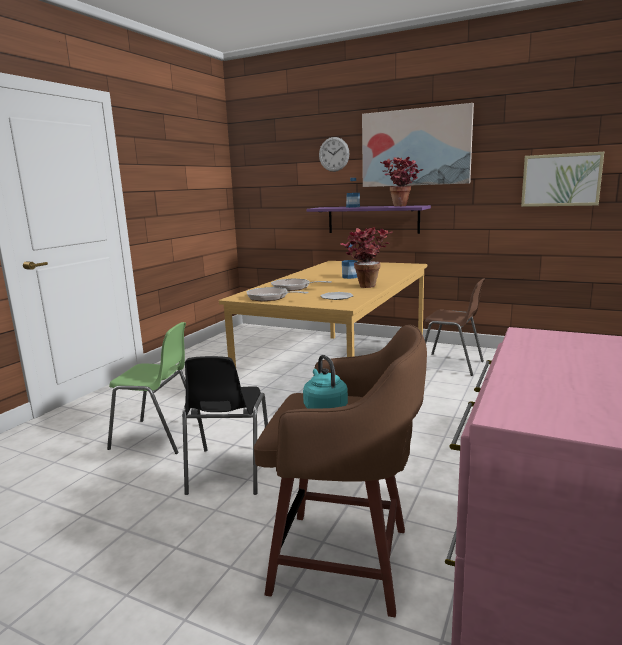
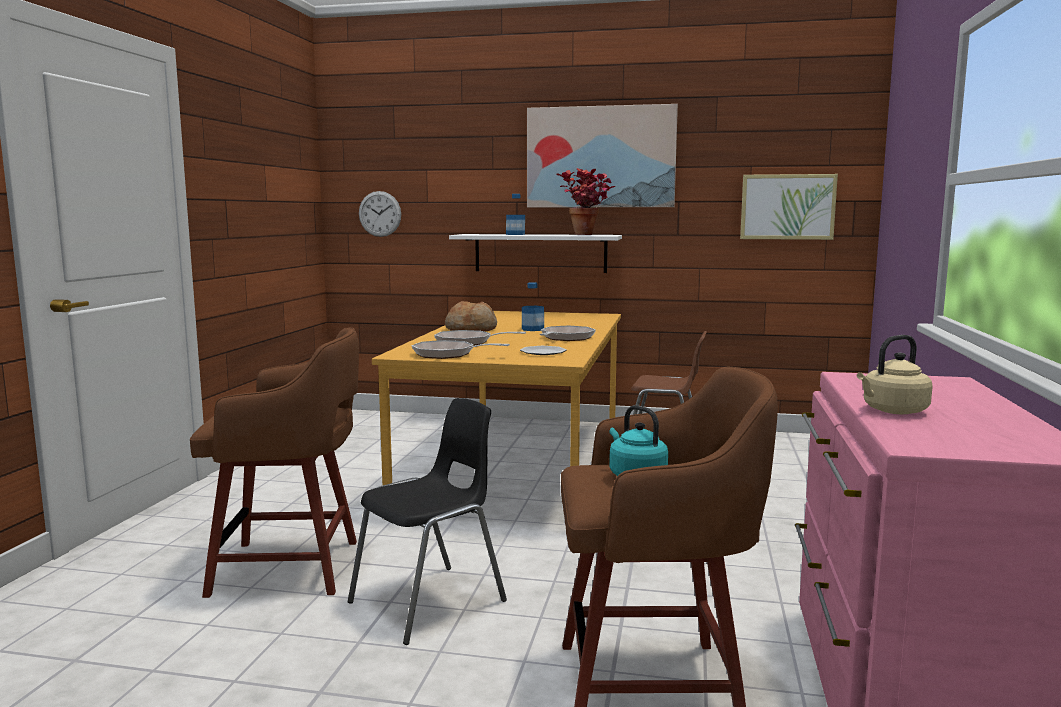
camera: 15 degrees left, 5 degrees down
green chair [107,322,198,454] -> brown stool [190,328,359,598]
black chair [182,356,268,495] -> black chair turned 120 degrees counterclockwise [348,398,507,645]
purple shelf [307,205,431,234] -> white shelf [449,234,622,273]
wall clock [319,137,350,172] -> wall clock moved to [359,191,401,237]
potted plant [340,227,393,288] -> frying pan [539,325,596,341]
none -> bread [445,301,497,331]
none -> beige kettle [857,335,933,414]

